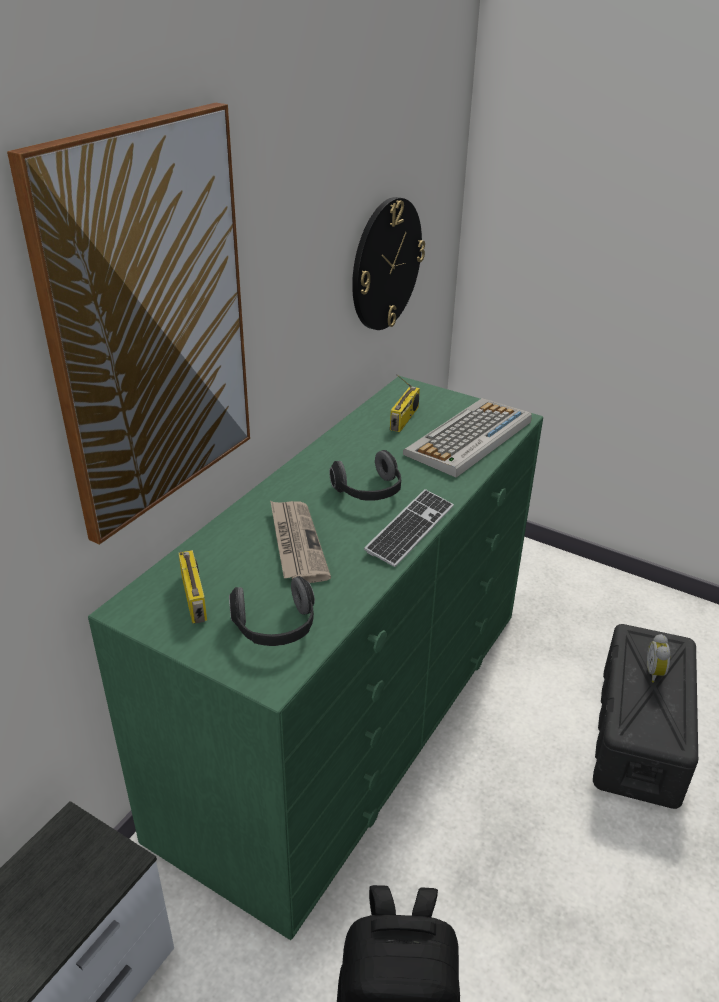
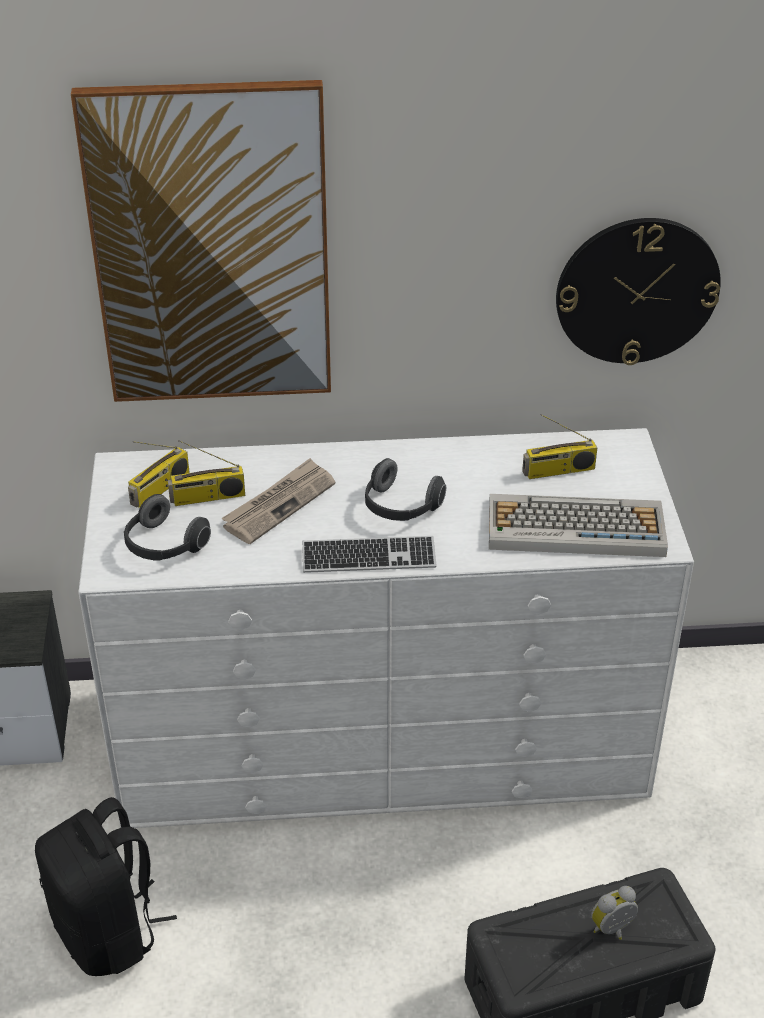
camera: 55 degrees right, 5 degrees up
green dresser [88,376,543,940] -> white dresser [78,428,694,828]
none -> radio [168,440,245,506]

